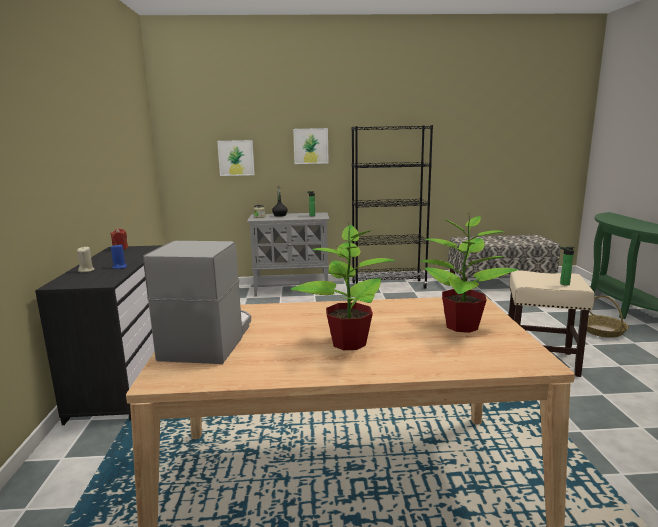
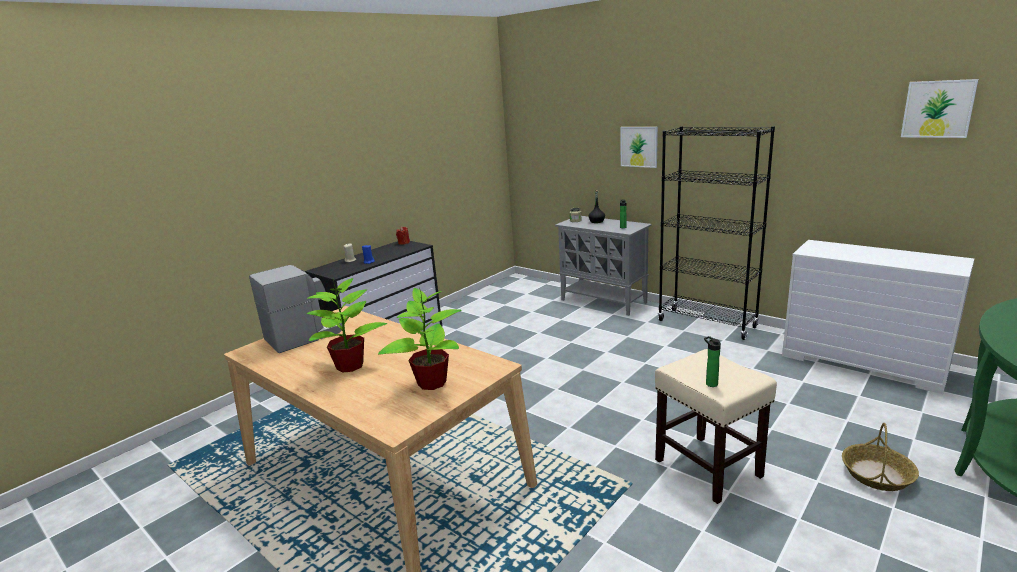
camera: 45 degrees right, 5 degrees up
picture [217,140,255,176] -> picture moved to [901,79,978,138]
bench [448,235,561,281] -> white dresser [782,240,974,394]

